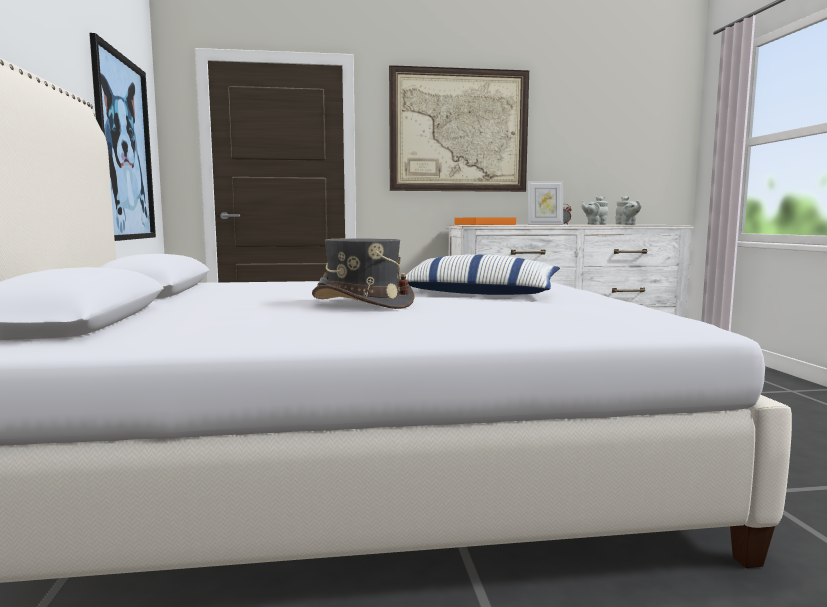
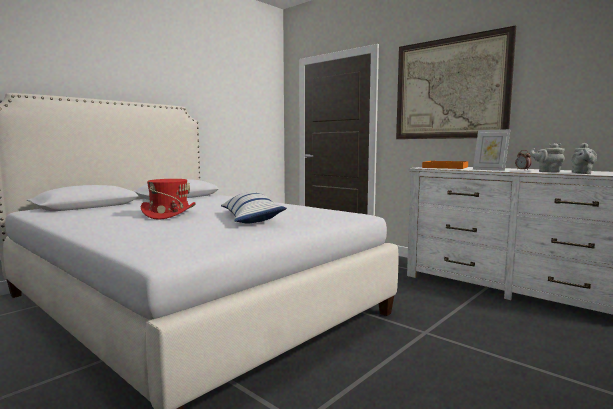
camera: 50 degrees right, 0 degrees up
picture [89,33,156,241] -> none
grey hat [312,238,415,309] -> red hat [141,179,195,220]

